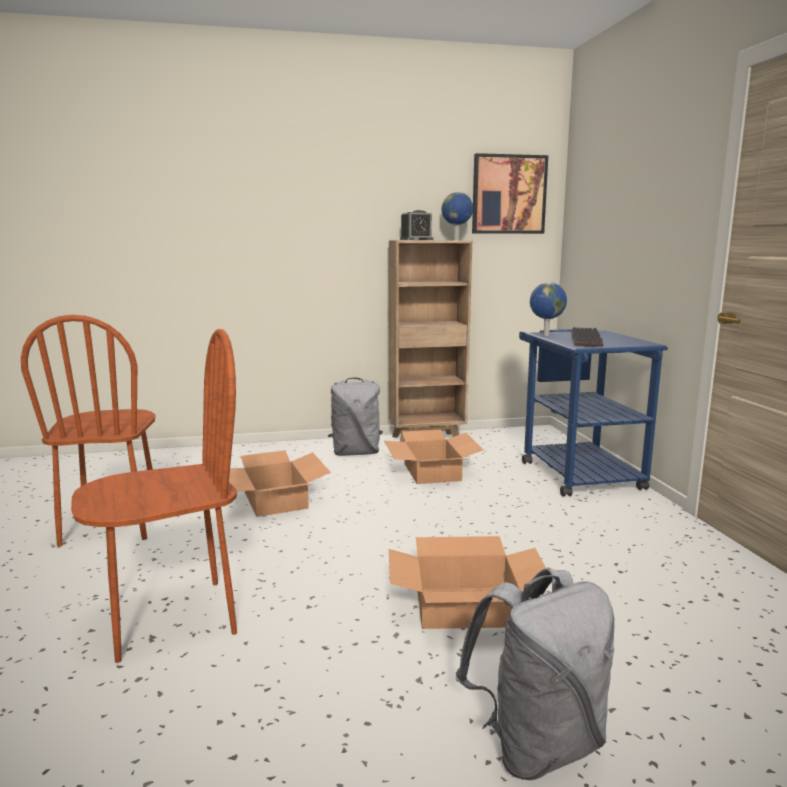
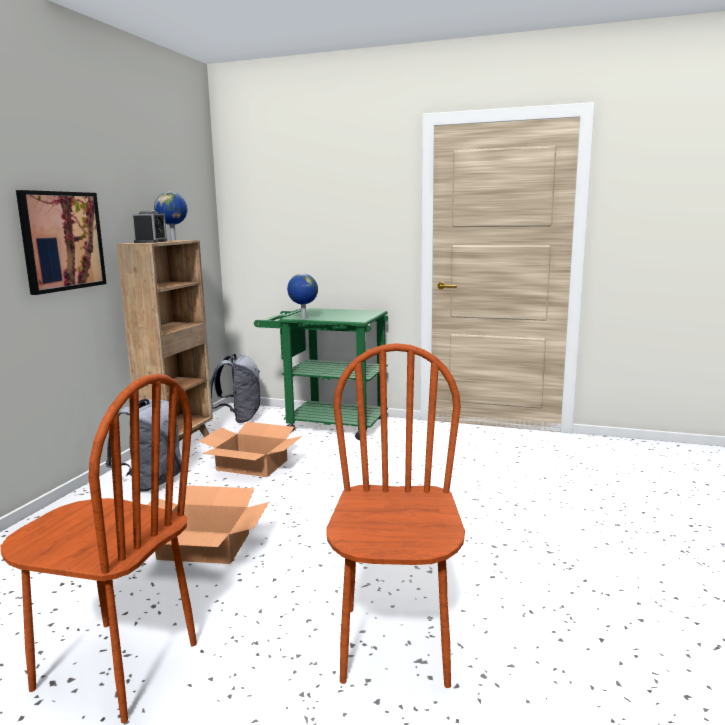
camera: 60 degrees left, 0 degrees up
cardboard box [389,536,546,629] -> none
grey backpack [455,568,614,780] -> grey backpack moved to [210,354,260,423]
picture [472,153,548,234] -> picture moved to [16,190,107,295]
blue cart [519,329,668,496] -> green cart [254,308,388,440]
keyboard [571,327,603,347] -> none

